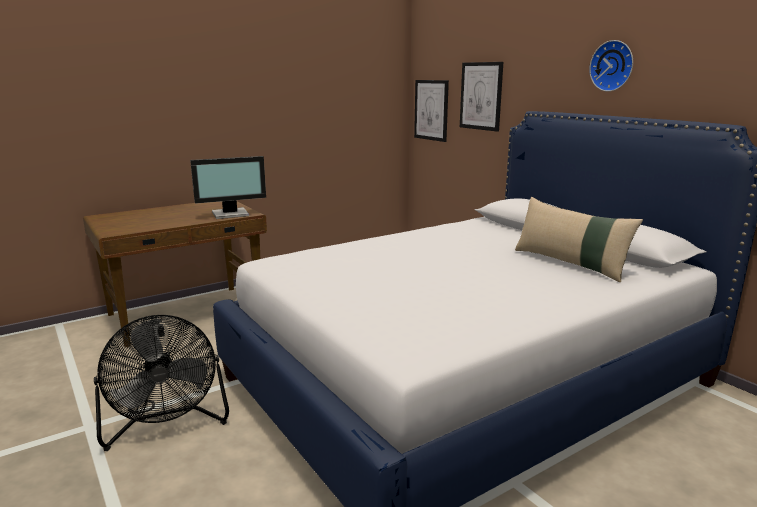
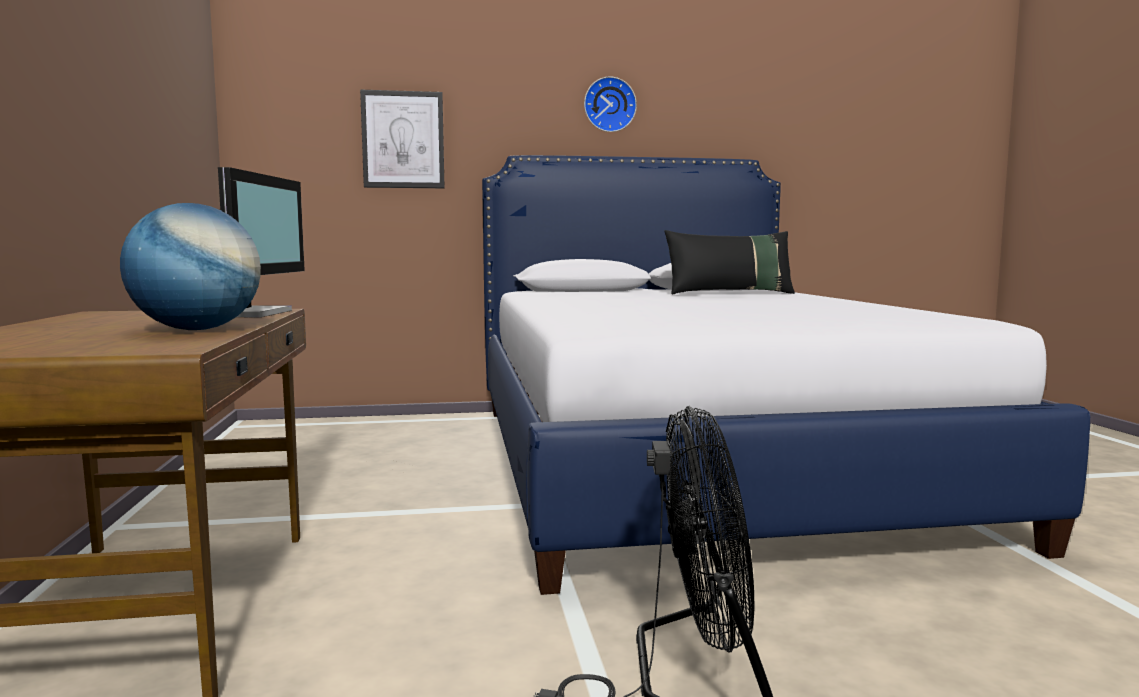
camera: 65 degrees left, 10 degrees down
picture [414,80,449,142] -> none
beige pillow [515,197,643,282] -> black pillow [664,230,795,294]
none -> globe [120,203,261,330]

